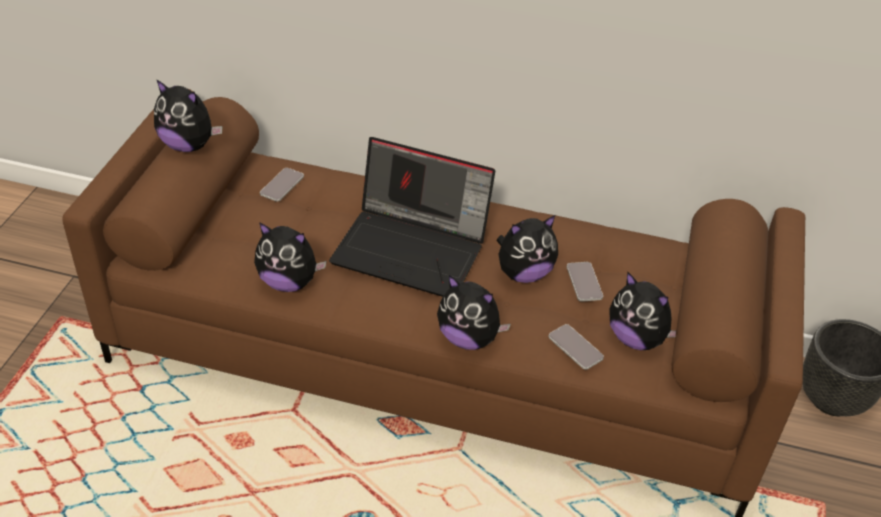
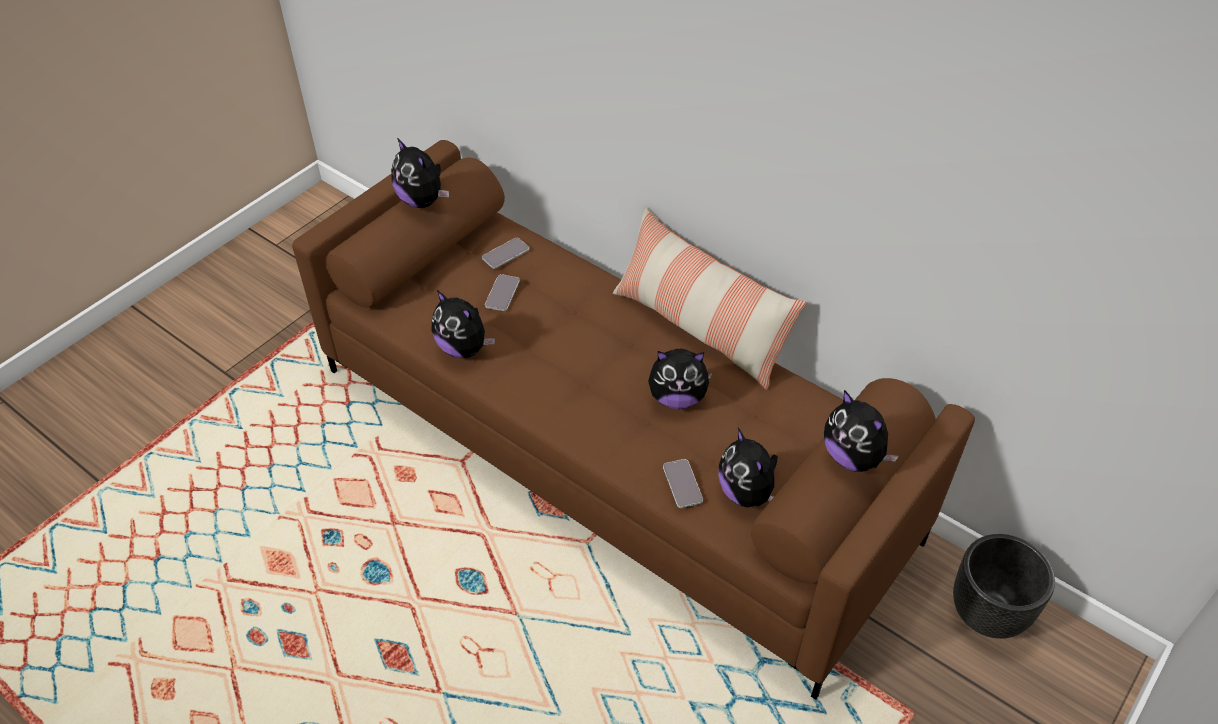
camera: 25 degrees right, 5 degrees up
laptop [329,137,495,297] -> none
plush toy [437,275,511,350] -> plush toy moved to [824,390,899,472]
phone [567,262,603,302] -> phone moved to [485,274,520,311]
none -> pillow [613,208,807,390]

